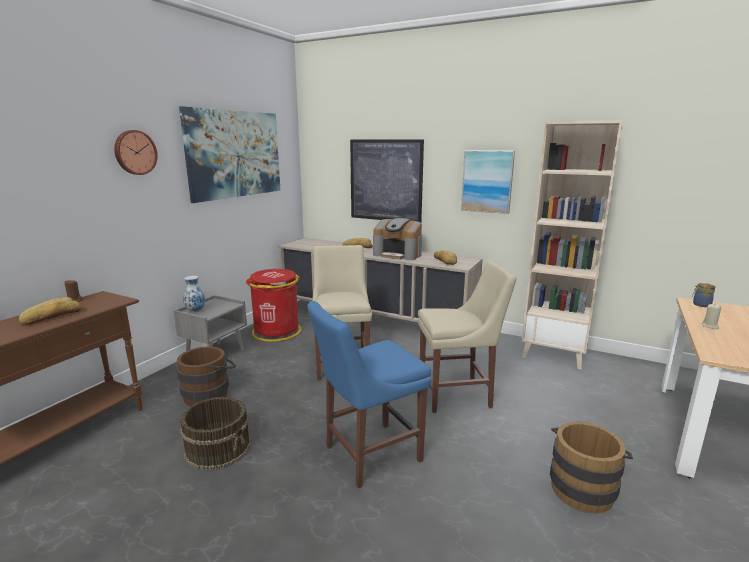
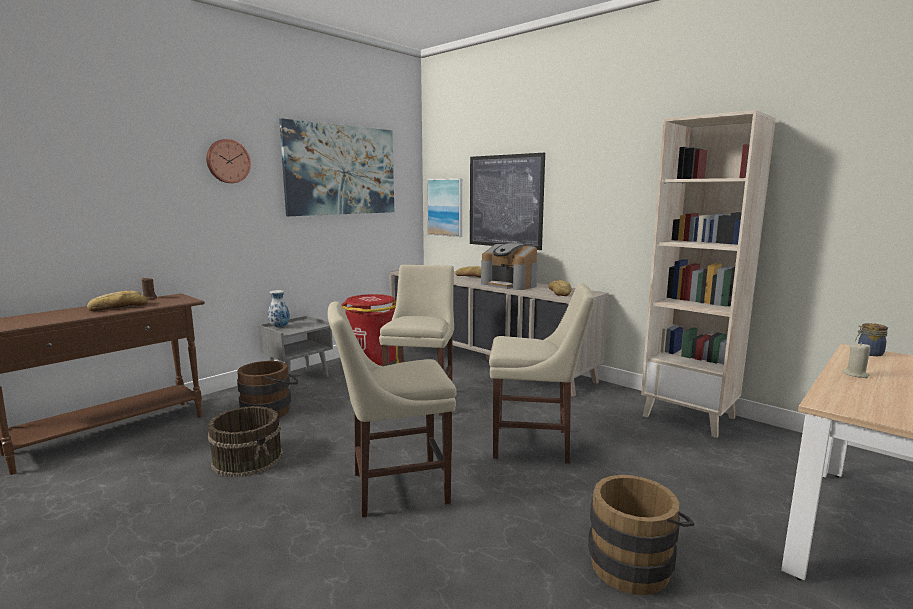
camera: 15 degrees right, 5 degrees down
blue chair [307,301,431,488] -> beige chair [328,301,457,517]
picture [461,150,515,214] -> picture moved to [427,179,462,237]

